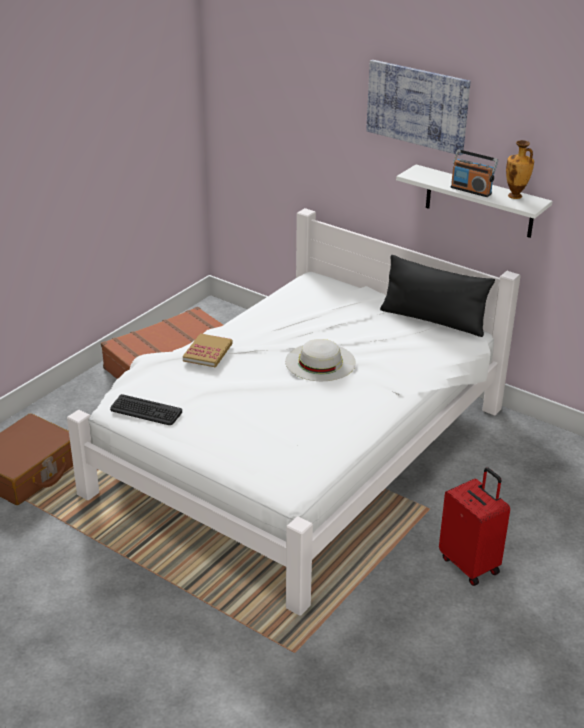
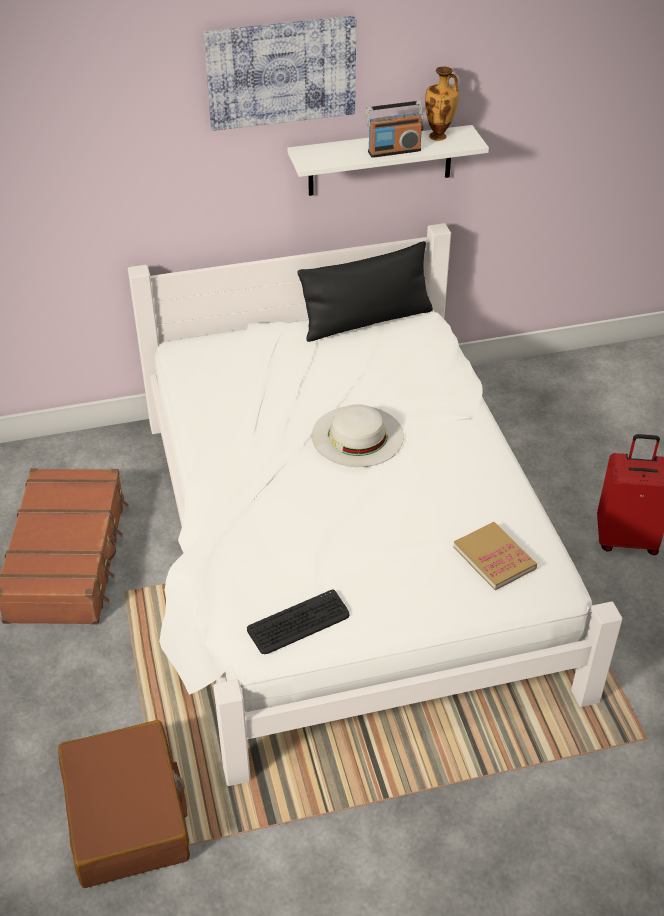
camera: 50 degrees left, 10 degrees up
book [183,333,233,367] -> book moved to [453,522,537,590]

